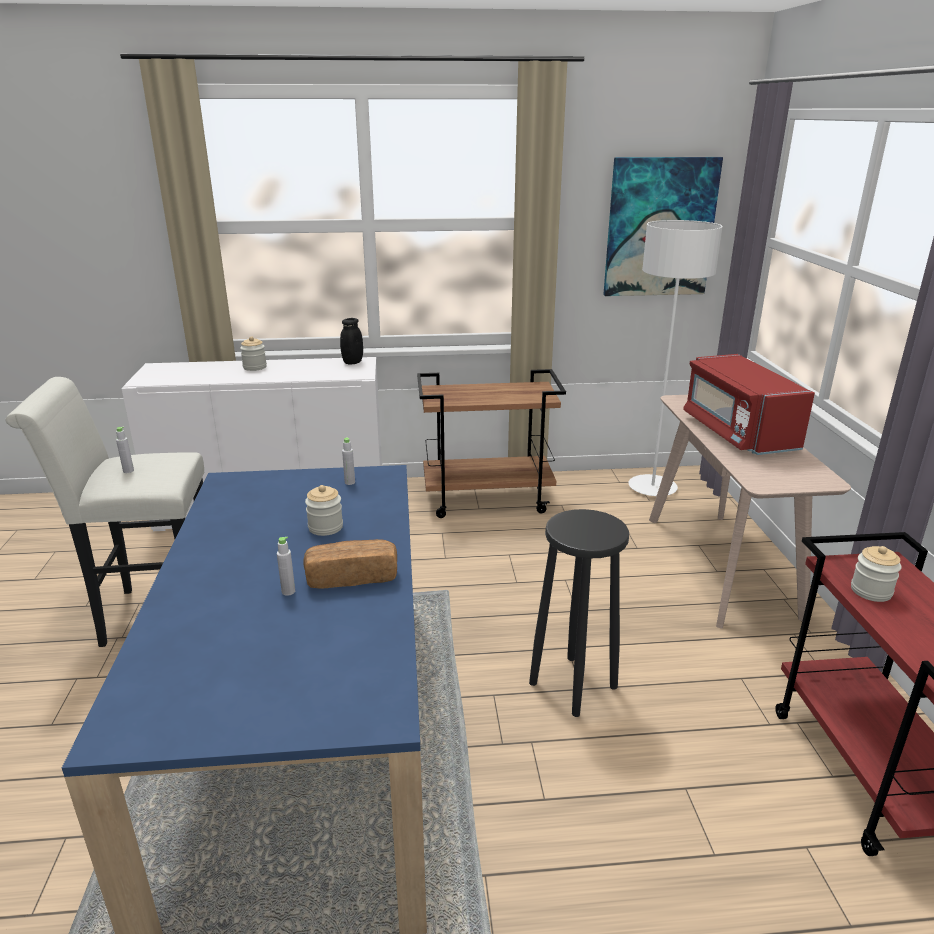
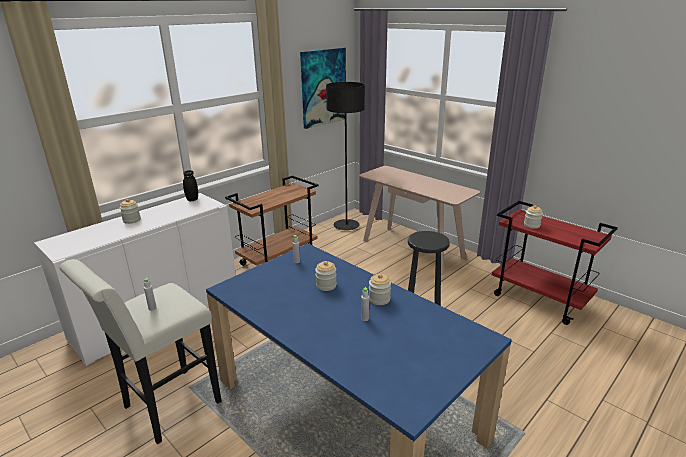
camera: 40 degrees left, 0 degrees up
bread [303,539,397,589] -> jar [369,274,391,305]
white floor lamp [629,220,723,496] -> black floor lamp [326,82,365,230]
red microwave [683,354,815,455] -> none

